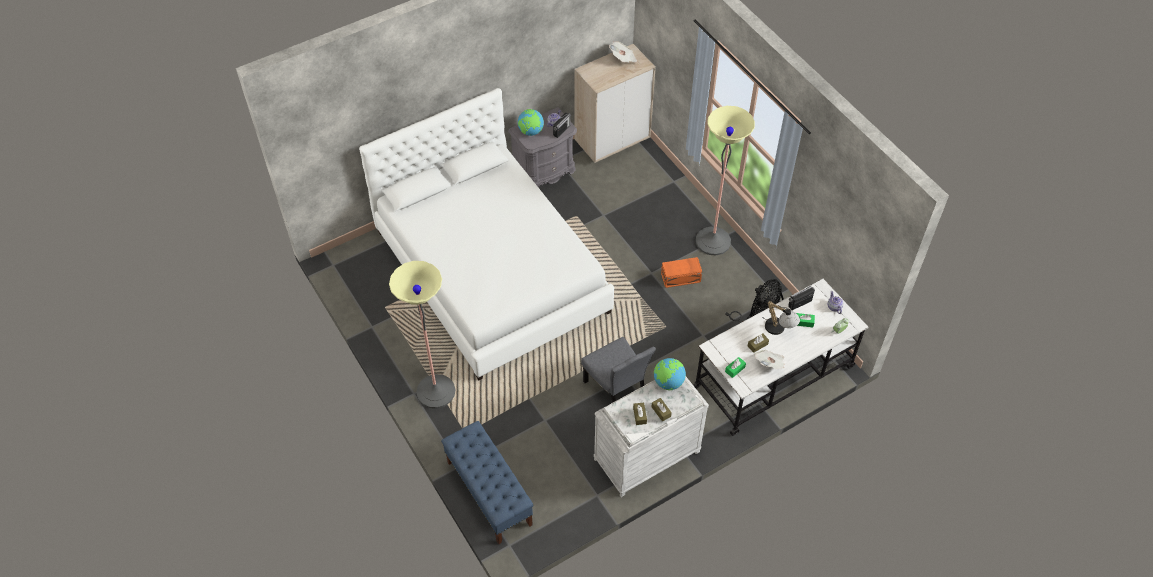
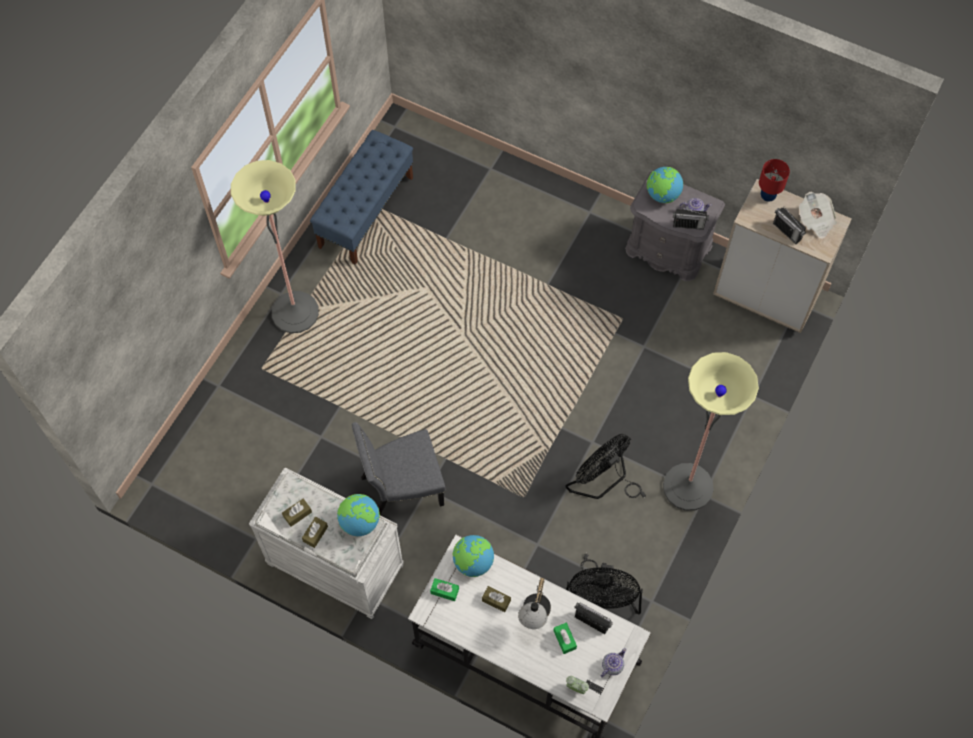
camera: 60 degrees right, 10 degrees up
white bed [359,88,614,380] -> none
blue bench [441,421,534,545] -> blue bench moved to [310,130,413,265]
grey chair [581,337,656,403] -> grey chair turned 45 degrees clockwise [352,422,446,514]
orange storage box [661,257,702,288] -> black fan [565,434,646,499]
newspaper [754,349,785,369] -> none
none -> globe [453,535,494,577]
none -> red table lamp [759,159,790,202]
none -> radio [773,206,806,244]

